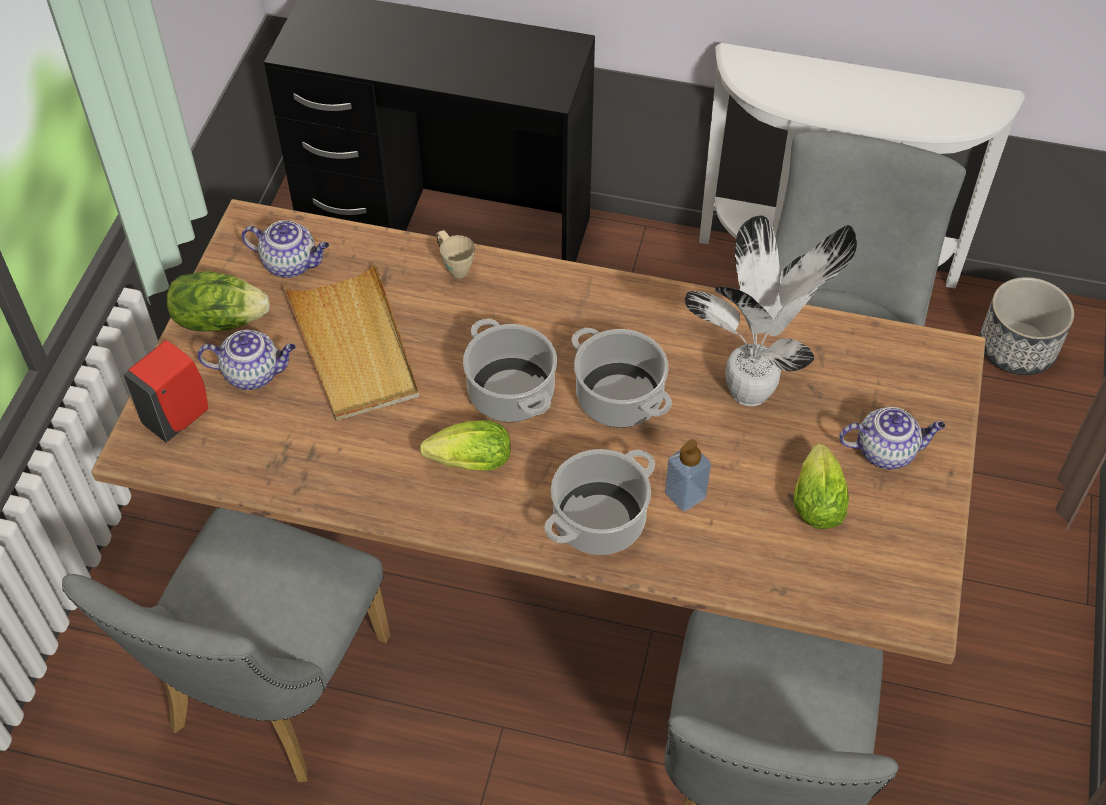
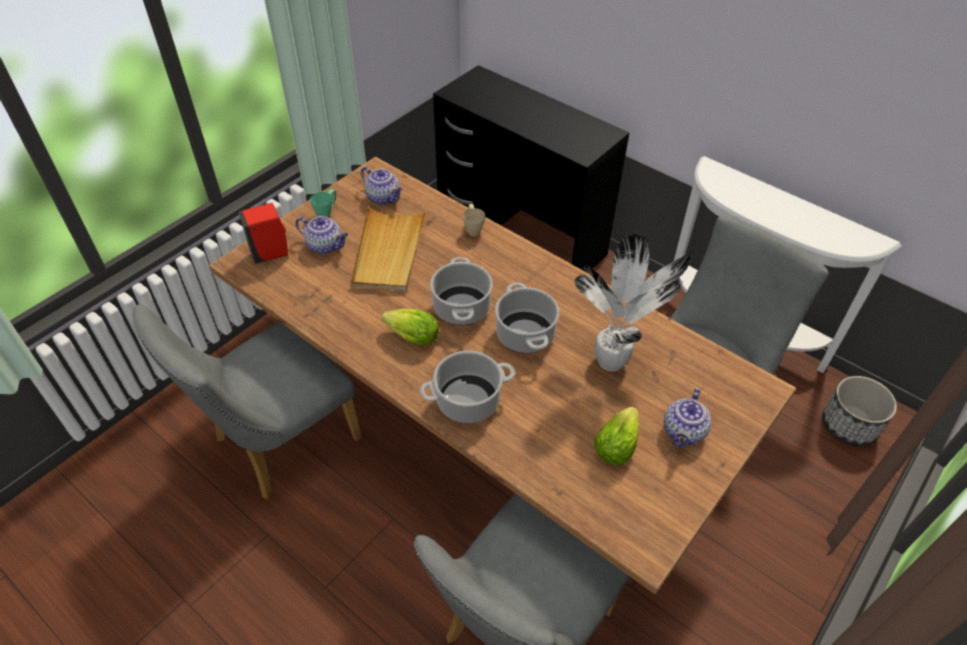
camera: 25 degrees right, 5 degrees down
lettuce [166,271,270,332] -> green mug [310,189,336,217]
soap dispenser [665,439,711,511] -> none
teapot [839,407,945,470] -> teapot turned 90 degrees clockwise [664,388,711,448]

